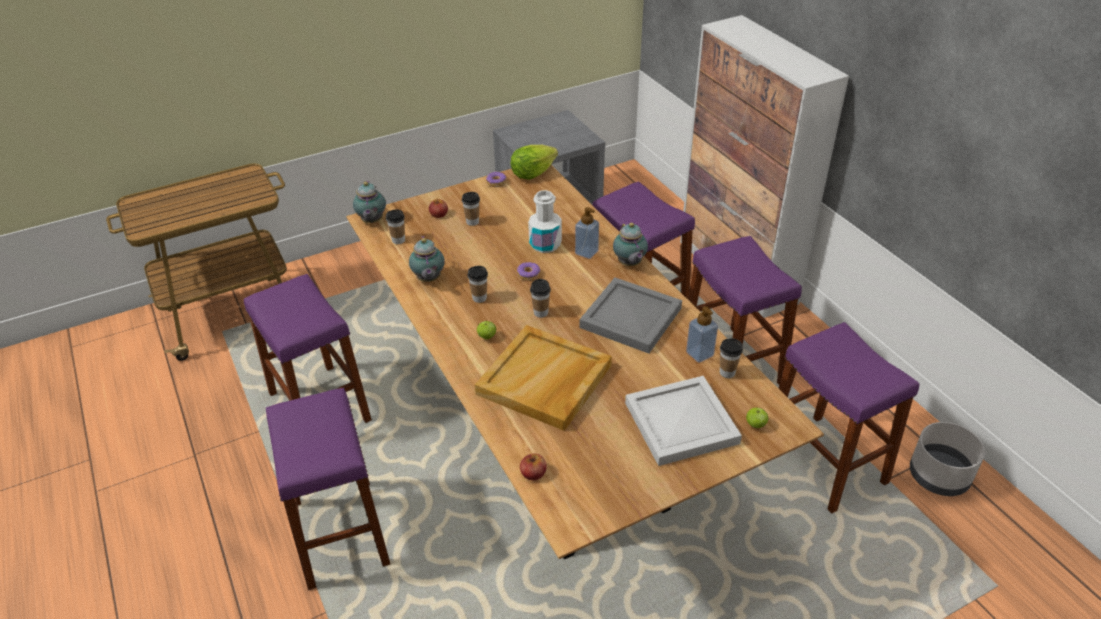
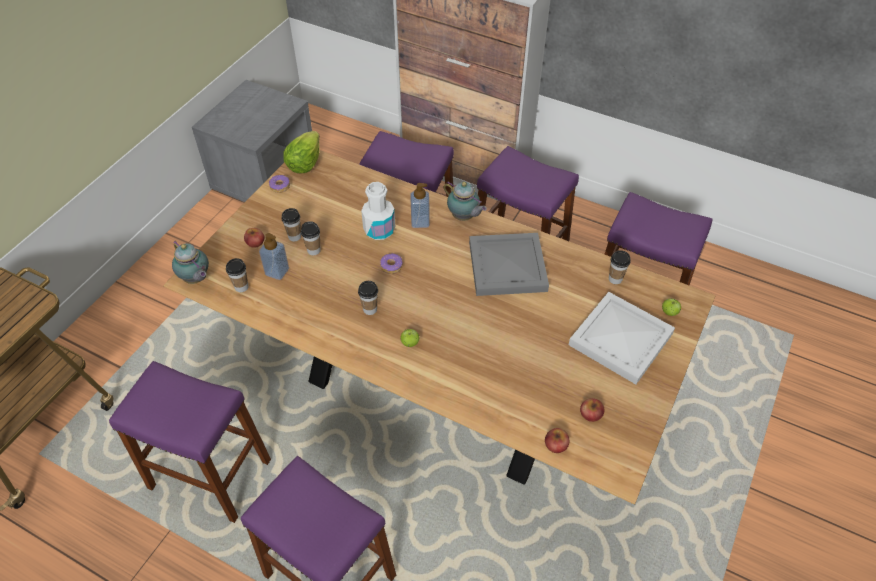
camera: 35 degrees left, 10 degrees up
teapot [409,236,445,282] -> none
beige tray [475,325,612,431] -> none
cup [530,279,551,318] -> cup moved to [301,221,321,255]
soap dispenser [686,306,718,363] -> soap dispenser moved to [259,233,289,280]
grey planter [910,422,985,496] -> none
none -> apple [580,398,604,422]

